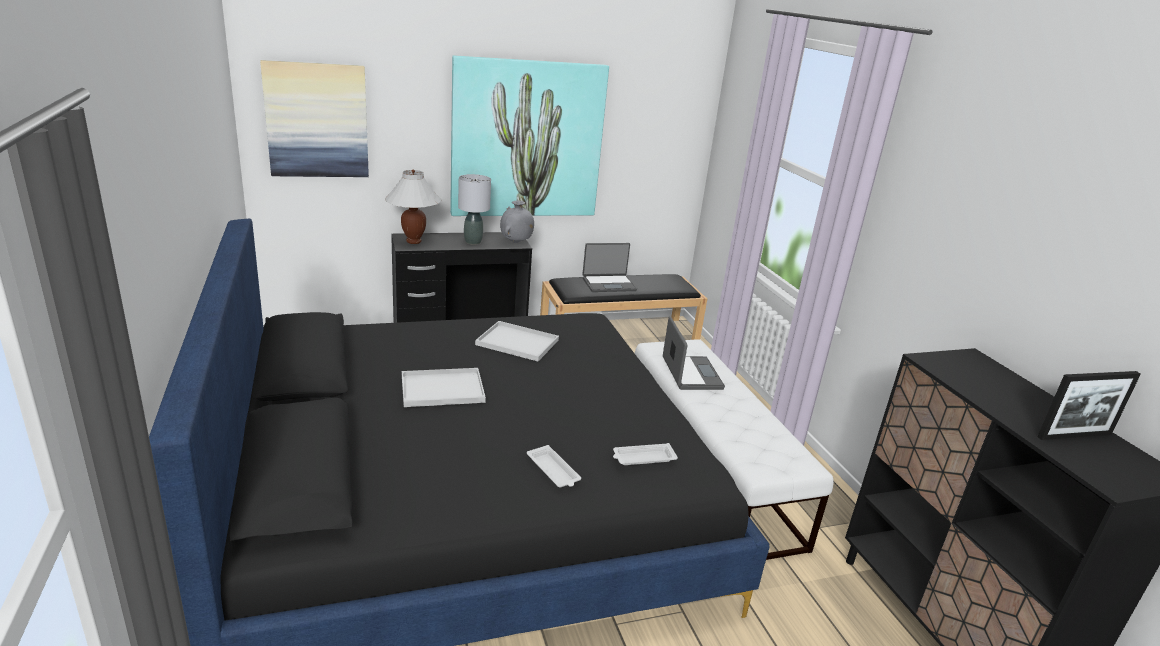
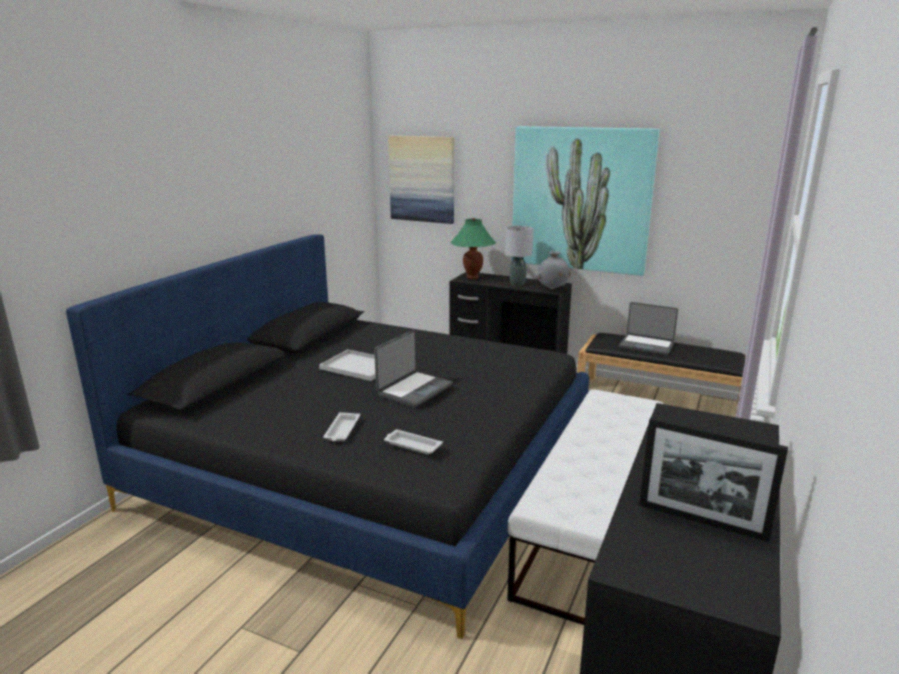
camera: 45 degrees right, 5 degrees down
white table lamp [385,170,442,244] -> green table lamp [451,218,496,279]
white tray [475,321,559,361] -> none
laptop [663,317,725,390] -> laptop moved to [374,330,453,408]

